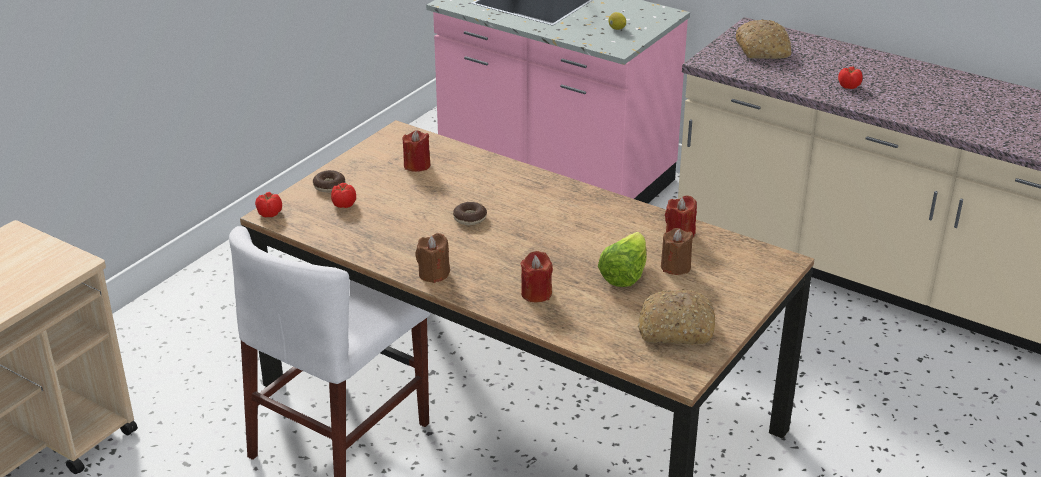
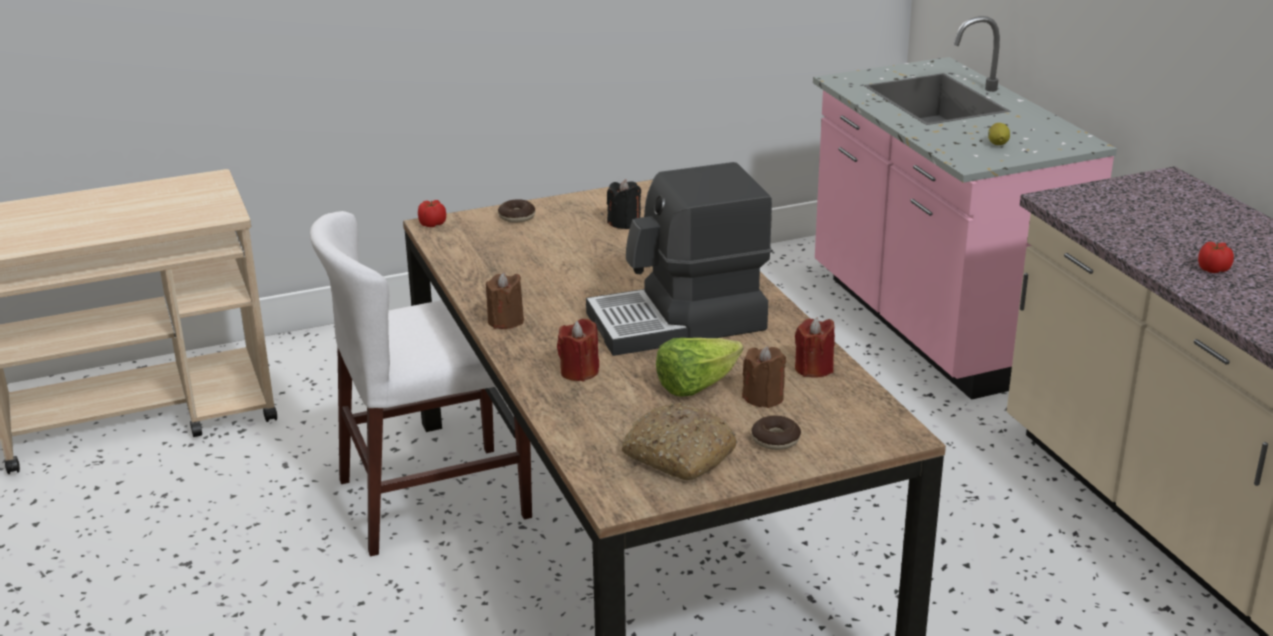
camera: 35 degrees right, 5 degrees down
tomato [331,183,356,208] -> none
red candle [403,130,430,172] -> black candle [607,179,641,229]
donut [453,202,487,225] -> donut moved to [752,416,801,450]
bread [735,19,791,59] -> none
none -> coffee machine [586,162,772,356]

